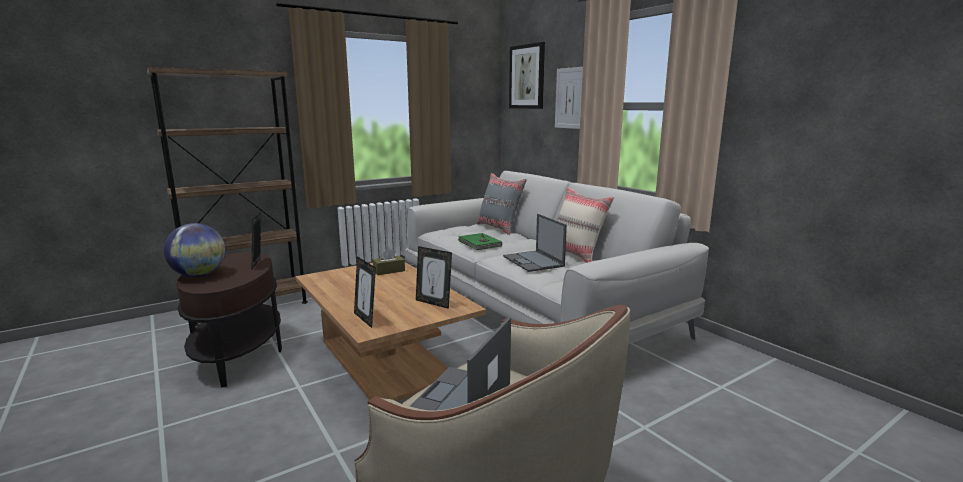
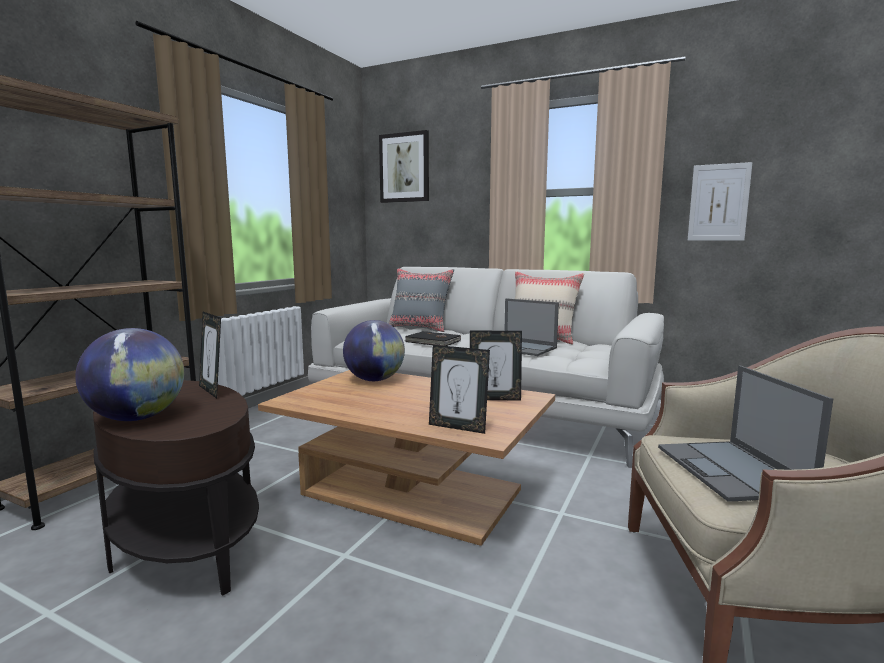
camera: 30 degrees left, 5 degrees down
brown tissue box [373,248,405,275] -> globe [343,320,405,381]
green book [458,233,502,250] -> black book [405,331,461,346]
picture [555,67,583,129] -> picture moved to [688,162,753,241]

